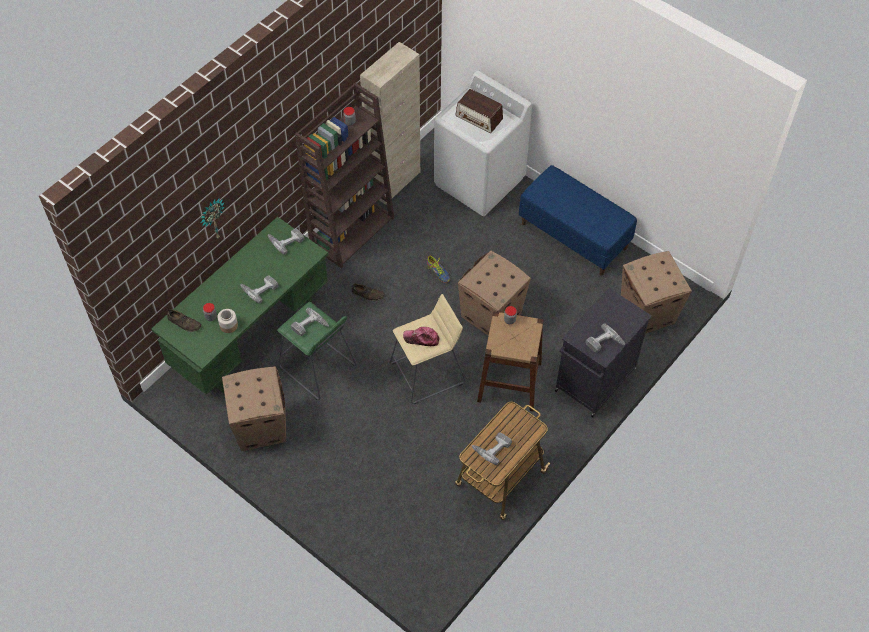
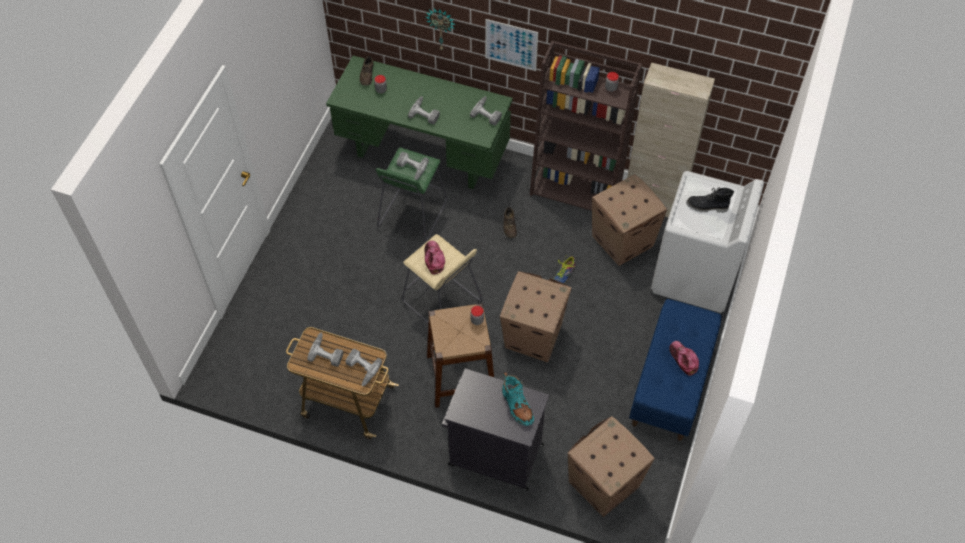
camera: 70 degrees right, 0 degrees up
jar [217,309,238,333] -> none
cardboard box [222,366,286,451] -> cardboard box moved to [592,174,667,266]
radio [455,89,503,133] -> black boot [686,188,734,213]
power drill [586,323,625,352] -> power drill moved to [345,349,382,386]
none -> picture [485,19,538,71]
none -> turquoise boot [502,372,534,426]
none -> cap [669,341,699,376]

